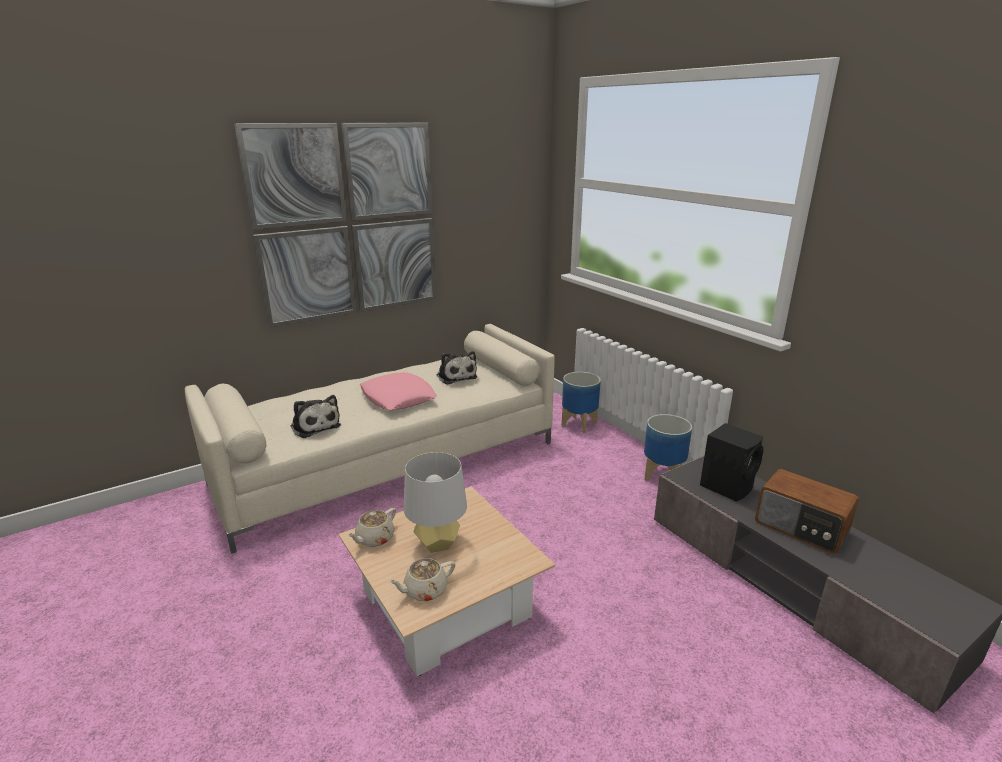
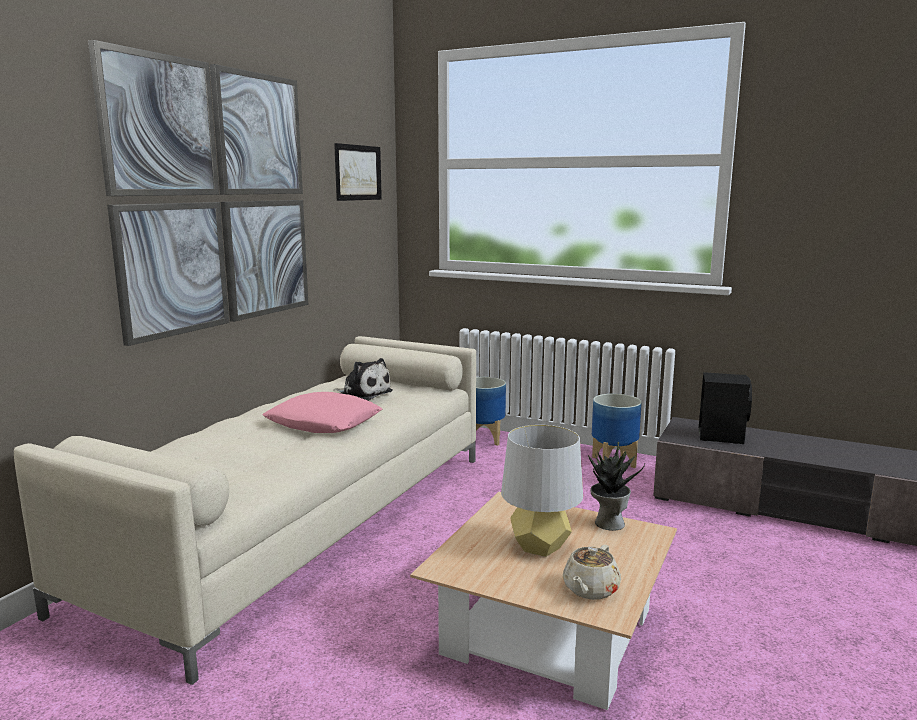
camera: 30 degrees left, 10 degrees down
plush toy [290,395,341,438] -> none
beige teapot [347,508,396,547] -> none
radio [755,469,859,554] -> none
none -> picture [334,143,382,201]
none -> potted plant [588,442,645,531]

